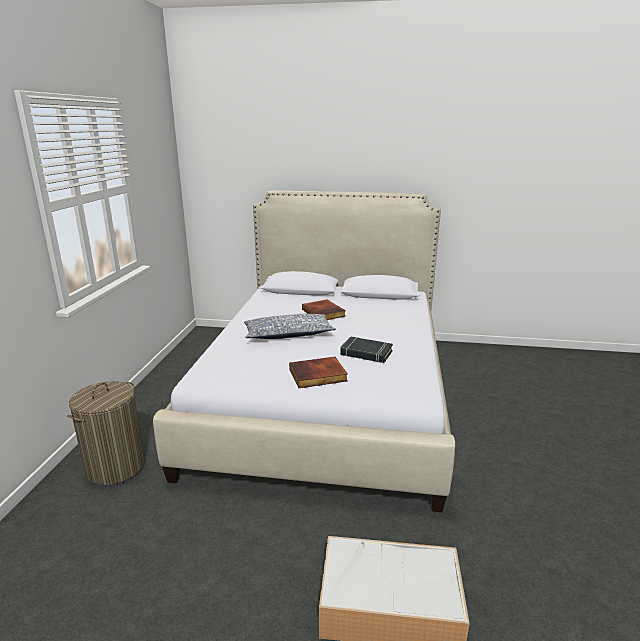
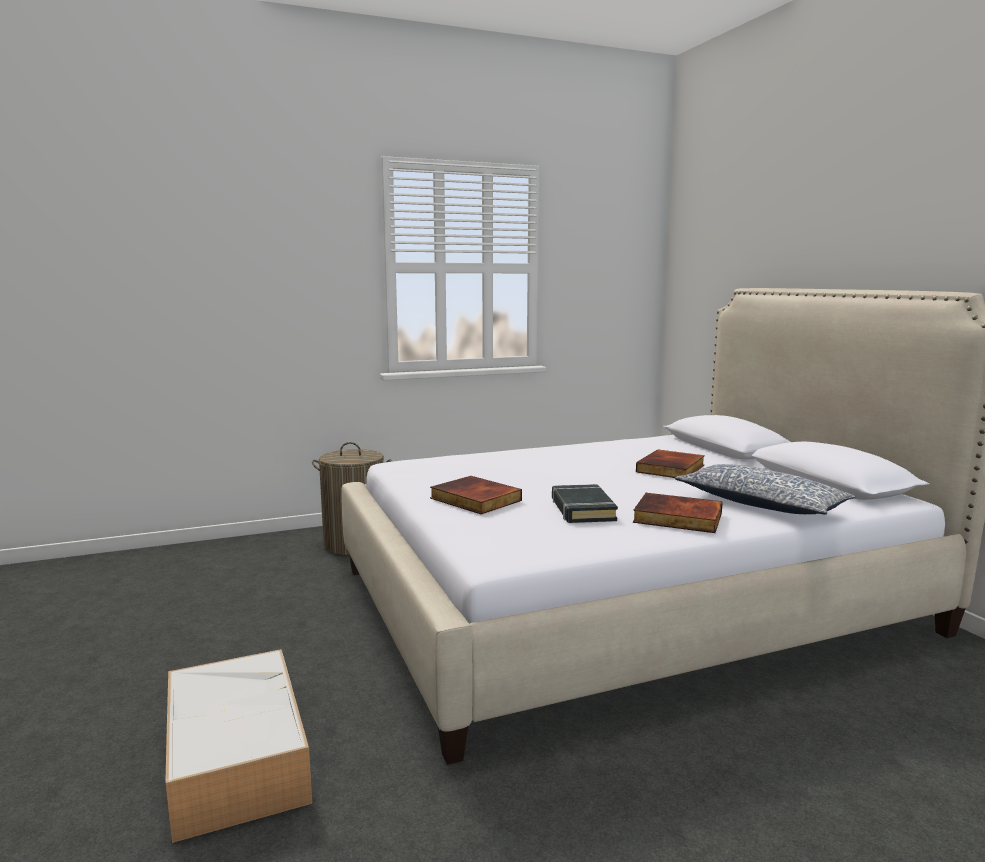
camera: 60 degrees right, 10 degrees down
pillow [244,314,336,339] -> pillow moved to [675,464,856,515]
none -> book [633,493,723,533]

